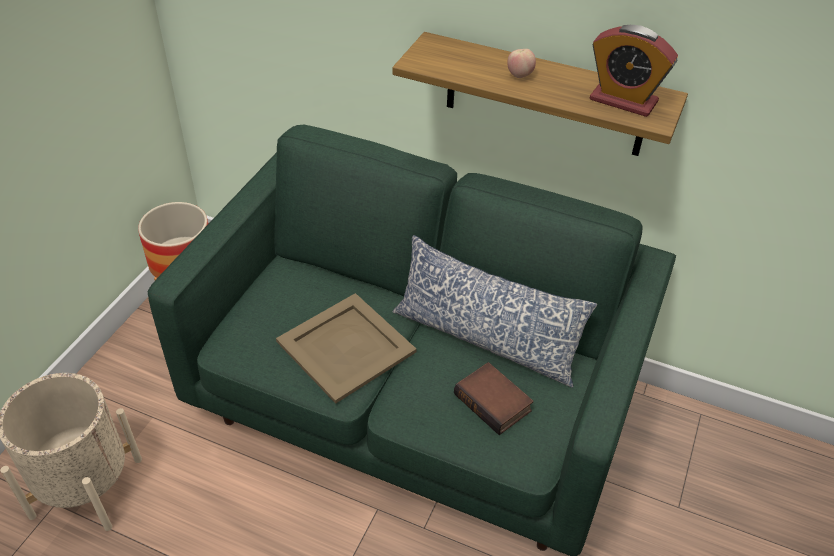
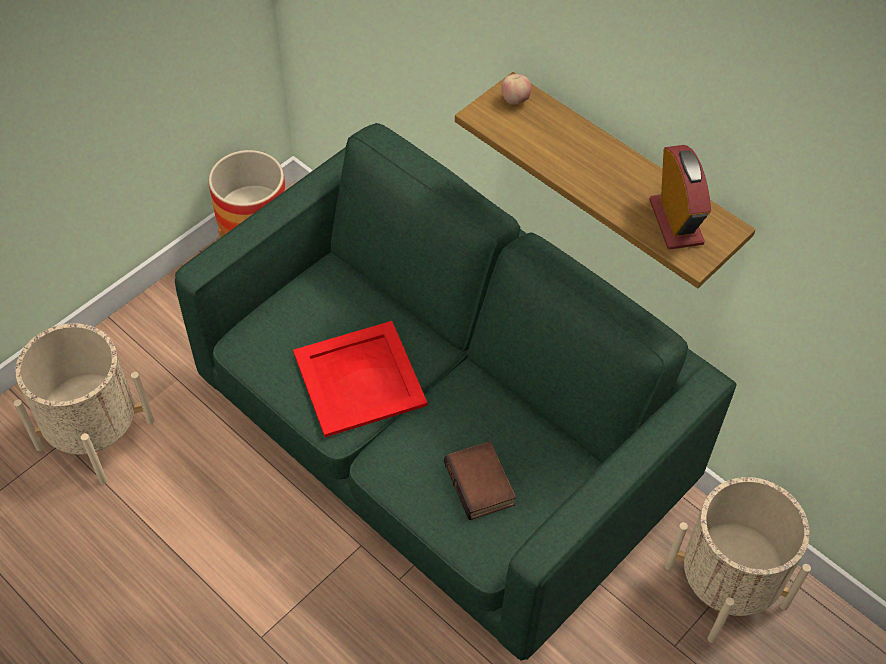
camera: 20 degrees right, 10 degrees up
beige tray [276,293,417,404] -> red tray [293,321,428,437]
pillow [392,235,597,388] -> none
apple [507,49,536,78] -> apple moved to [501,74,531,105]
alarm clock [590,25,678,117] -> alarm clock turned 150 degrees counterclockwise [649,145,711,249]
none -> beige planter [665,477,811,643]

